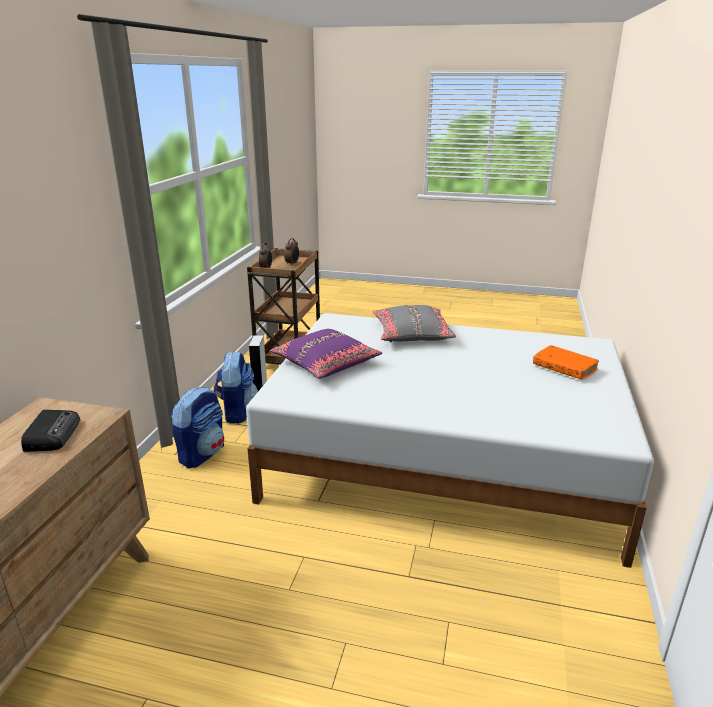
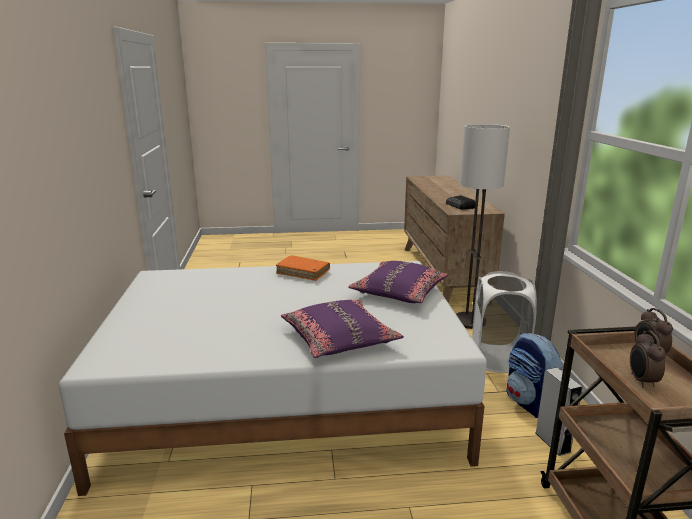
camera: 160 degrees right, 5 degrees down
backpack [170,387,224,468] -> white laundry basket [472,271,537,373]
grey pillow [373,305,456,342] -> purple pillow [281,300,404,358]
orange book [533,345,599,380] -> orange book moved to [276,255,330,281]
none -> floor lamp [456,124,510,329]

